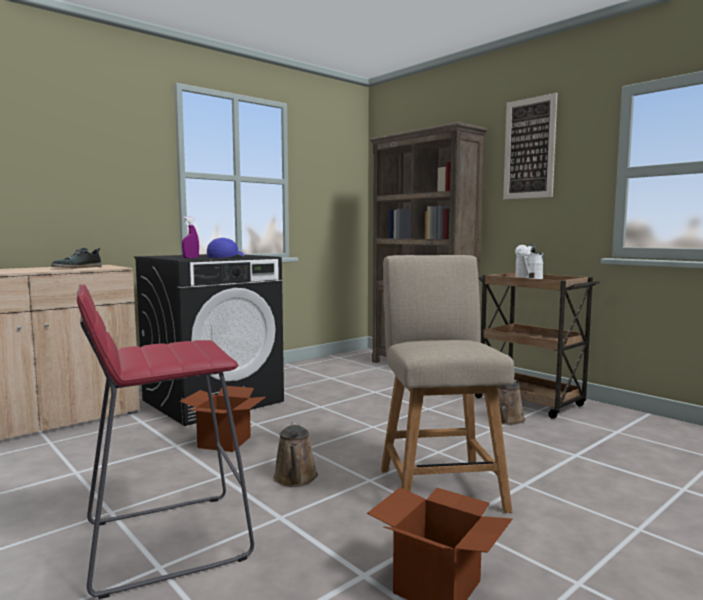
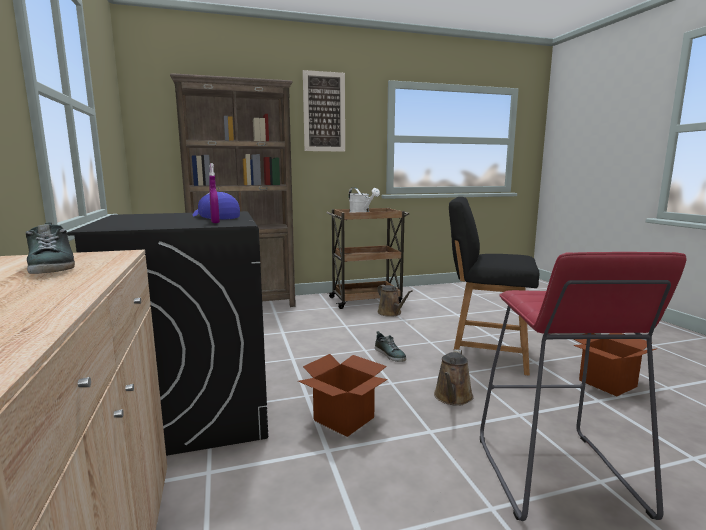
camera: 65 degrees left, 5 degrees up
brown watering can [273,422,318,487] -> brown watering can turned 90 degrees clockwise [434,349,474,406]
beige chair [381,255,514,513] -> black chair [449,197,539,376]
none -> shoe [375,331,406,362]

